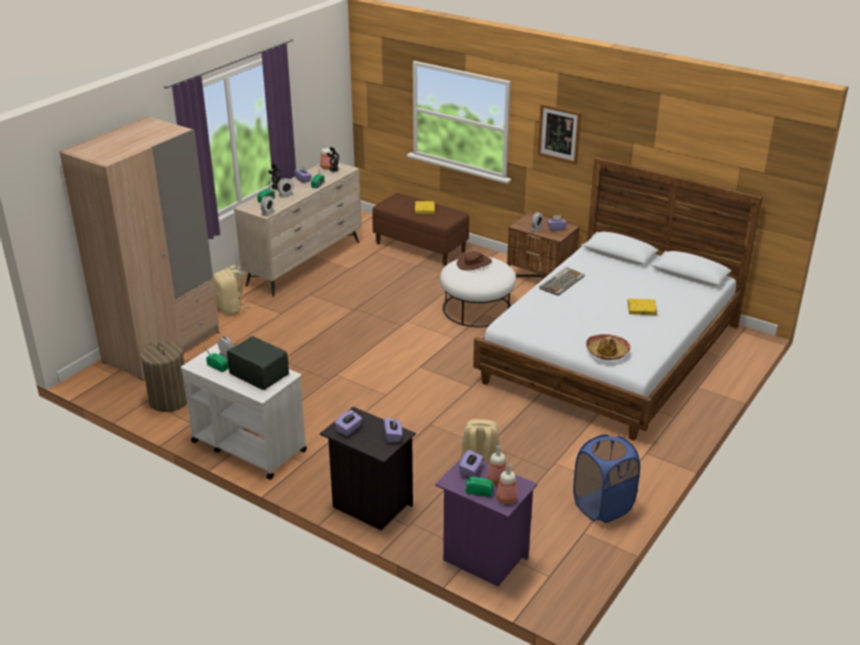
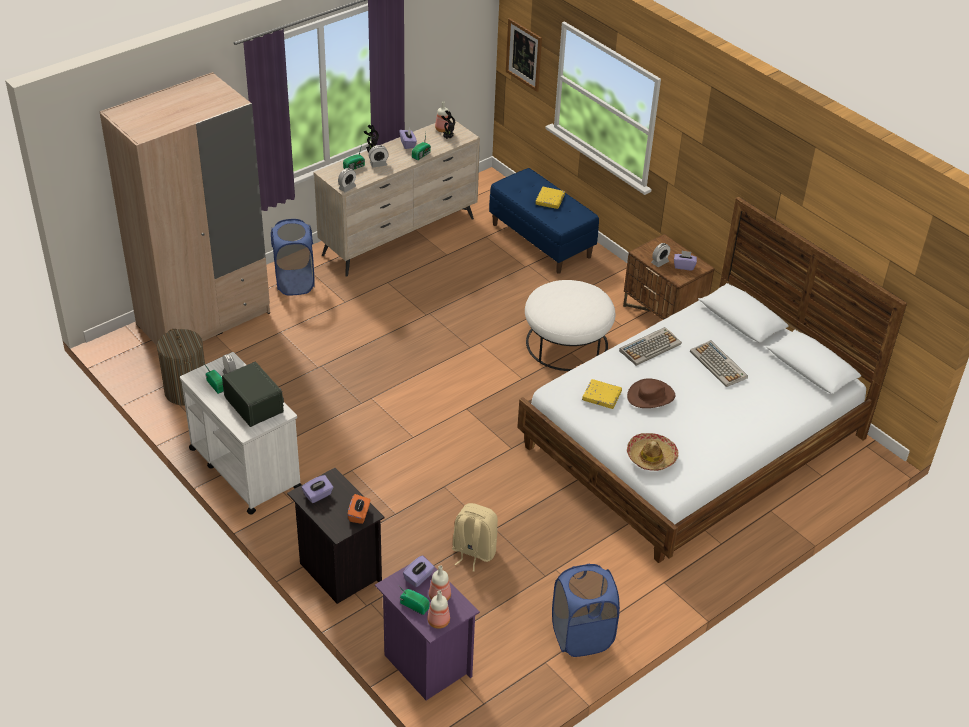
camera: 15 degrees right, 10 degrees up
beige backpack [213,265,248,315] -> blue laundry basket [271,219,315,295]
brown bench [372,193,469,266] -> blue bench [489,168,599,274]
purple tissue box [384,417,402,443] -> orange tissue box [347,494,370,524]
brown hat [457,251,492,270] -> brown hat moved to [627,378,675,408]
picture [538,104,581,164] -> picture moved to [506,18,542,92]
yellow book [627,298,657,315] -> yellow book moved to [582,379,622,409]
none -> keyboard [690,340,748,387]

